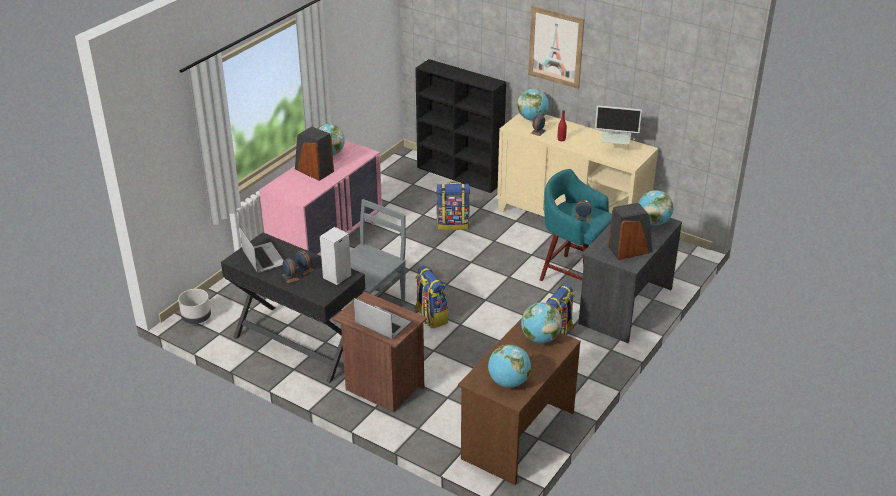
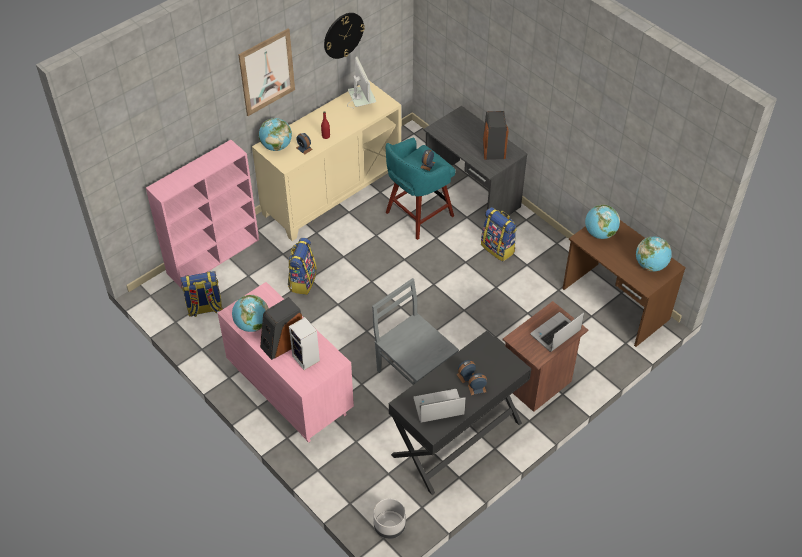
camera: 75 degrees left, 15 degrees up
speaker [320,227,351,285] -> speaker moved to [289,317,320,370]
backpack [414,266,448,329] -> backpack moved to [180,271,223,317]
black bookcase [415,59,506,193] -> pink bookcase [146,140,259,288]
monitor [595,106,642,152] -> monitor turned 45 degrees counterclockwise [347,57,376,110]
globe [638,190,674,225] -> none
none -> wall clock [324,13,365,59]

